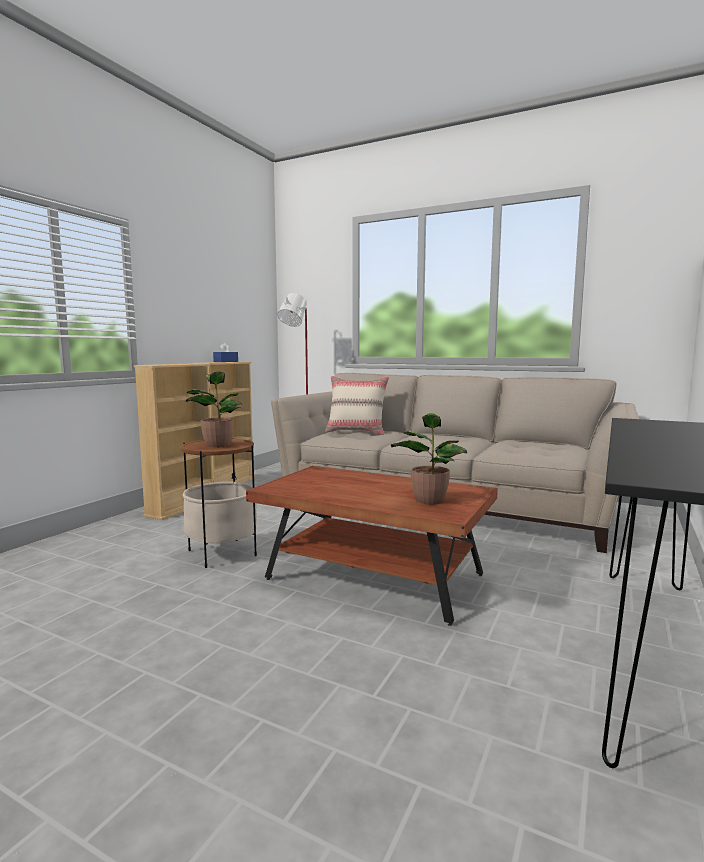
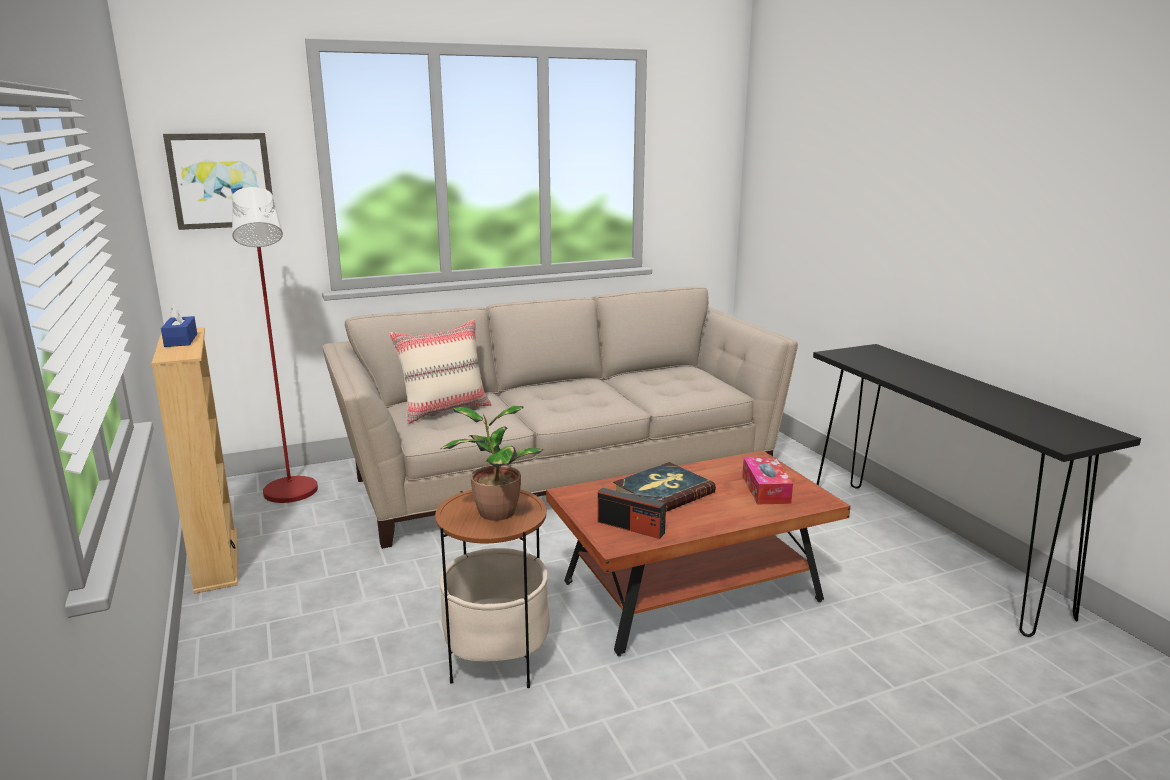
camera: 50 degrees left, 10 degrees up
beige bookcase [134,363,213,520] -> none
potted plant [391,413,467,505] -> tissue box [742,457,793,504]
none -> picture [163,133,273,230]
none -> radio [598,488,666,539]
none -> book [613,462,716,512]

